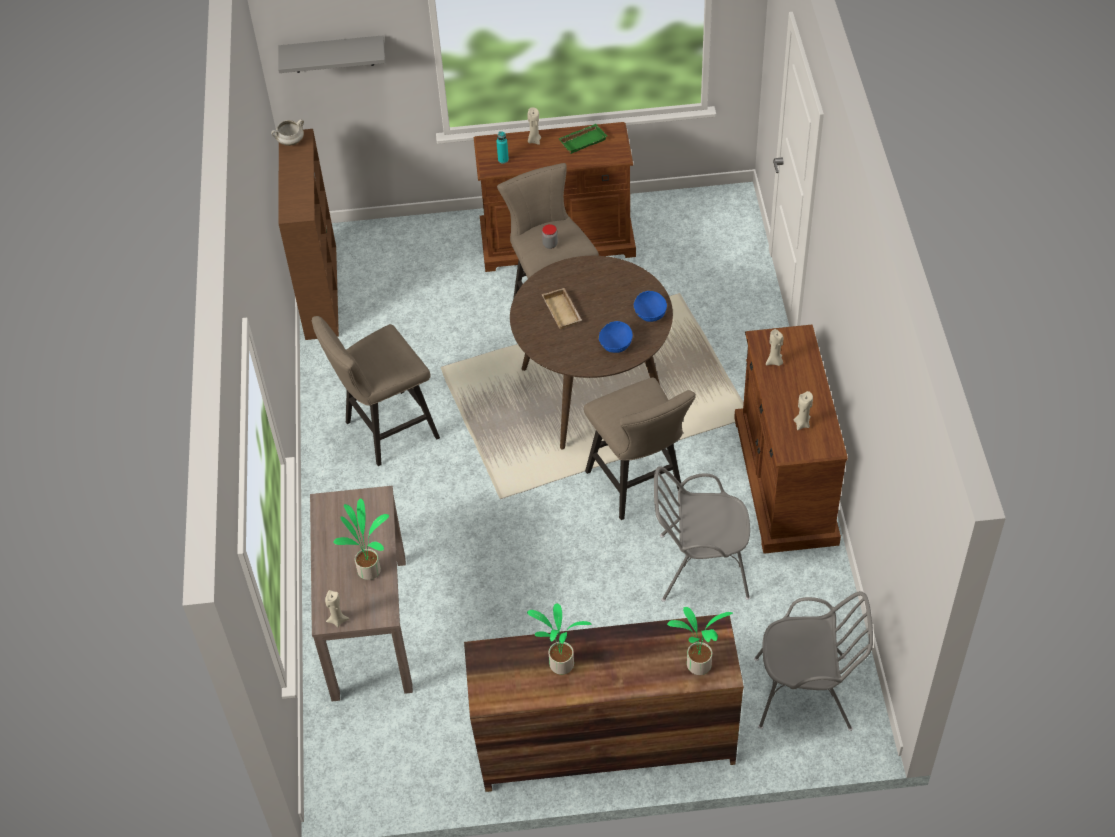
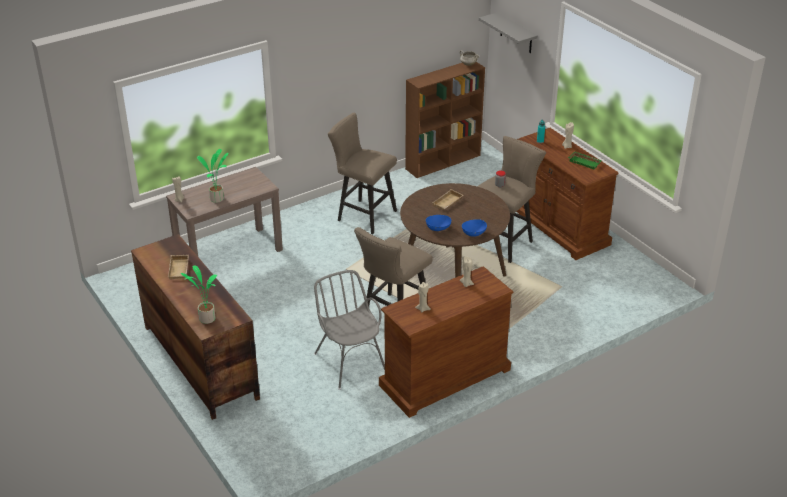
camera: 60 degrees right, 15 degrees down
potted plant [527,603,592,675] -> beige tray [168,255,189,279]
grey chair [754,591,873,731] -> none

